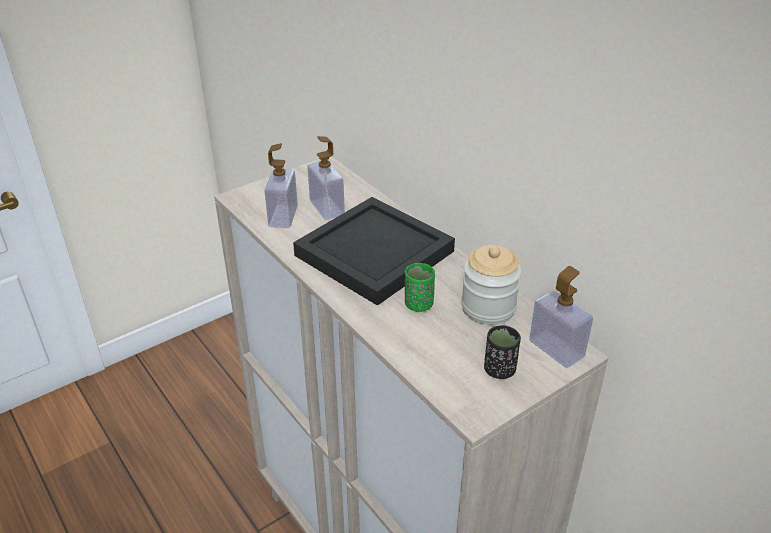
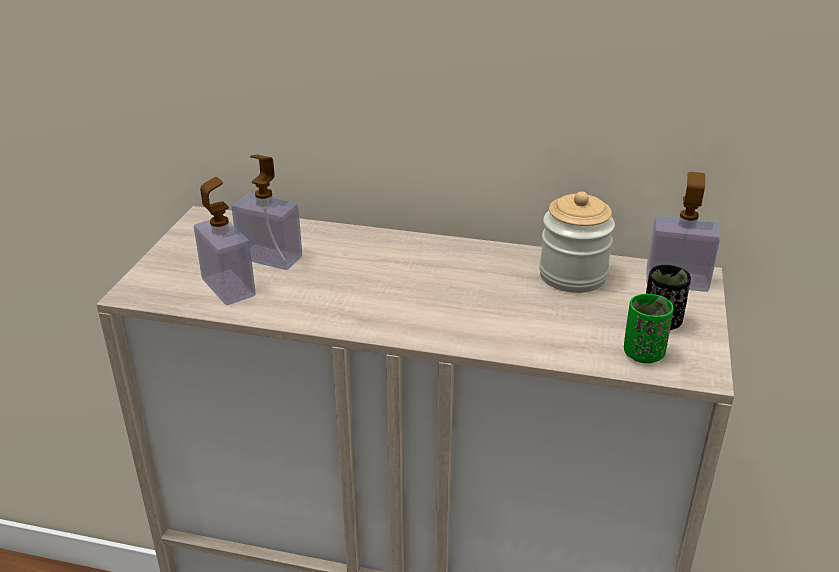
camera: 40 degrees left, 5 degrees down
black tray [293,197,455,306] -> none
green cup [405,263,435,312] -> green cup moved to [624,294,674,363]

